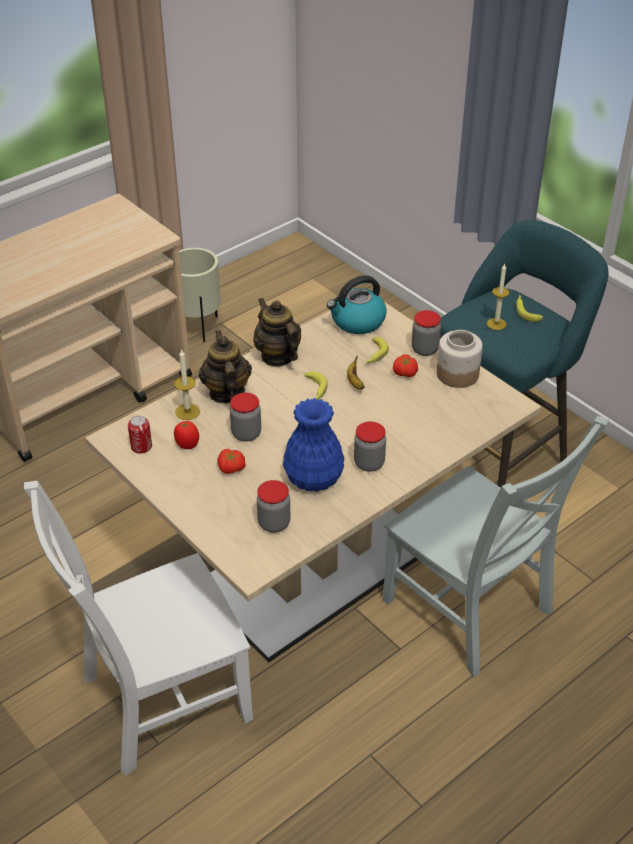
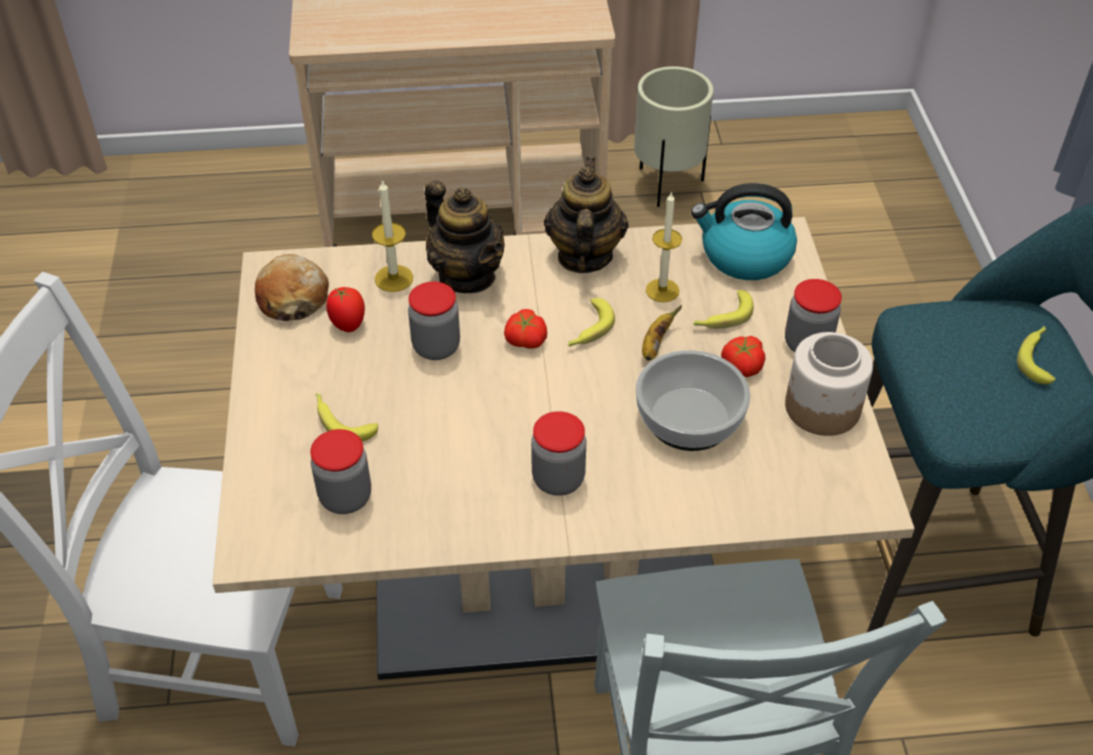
camera: 35 degrees right, 5 degrees up
can [128,416,152,454] -> bread [255,254,329,321]
teapot [199,330,252,404] -> teapot turned 120 degrees clockwise [424,180,505,293]
tomato [217,449,246,474] -> tomato moved to [504,309,547,348]
blue vase [283,398,345,492] -> none
candle [487,263,509,330] -> candle moved to [646,191,682,302]
none -> banana [316,393,378,442]
none -> bowl [636,350,750,451]

